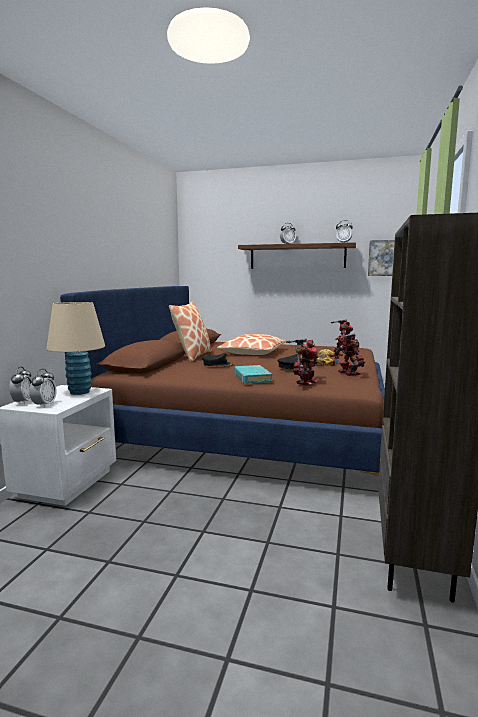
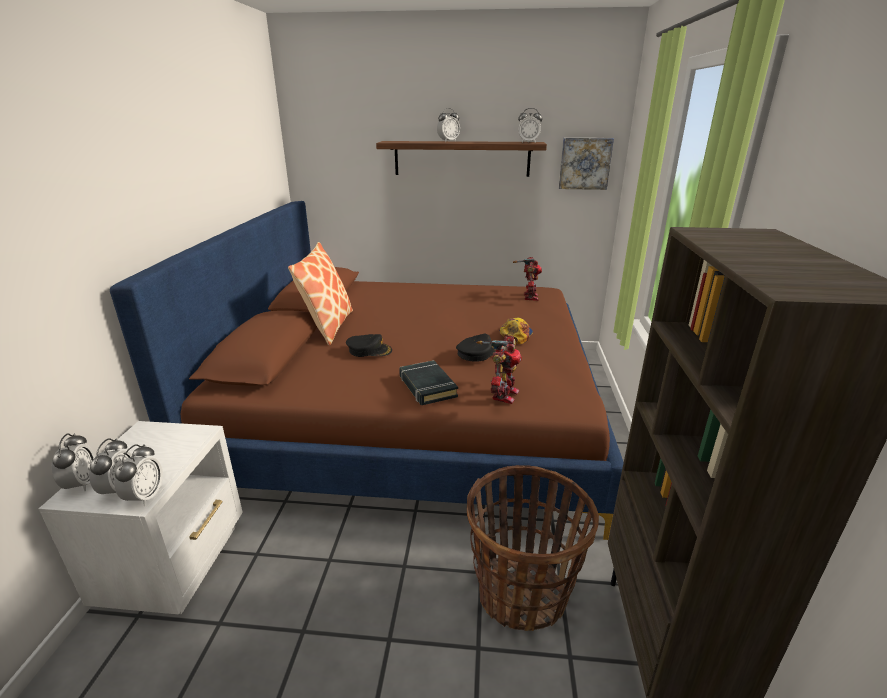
camera: 10 degrees left, 15 degrees up
beige table lamp [46,302,105,395] -> none
pillow [217,334,286,355] -> none
turquoise book [234,365,272,384] -> black book [399,360,458,405]
toy robot [334,333,365,376] -> none
none -> alarm clock [114,444,163,506]
none -> basket [467,465,599,631]

